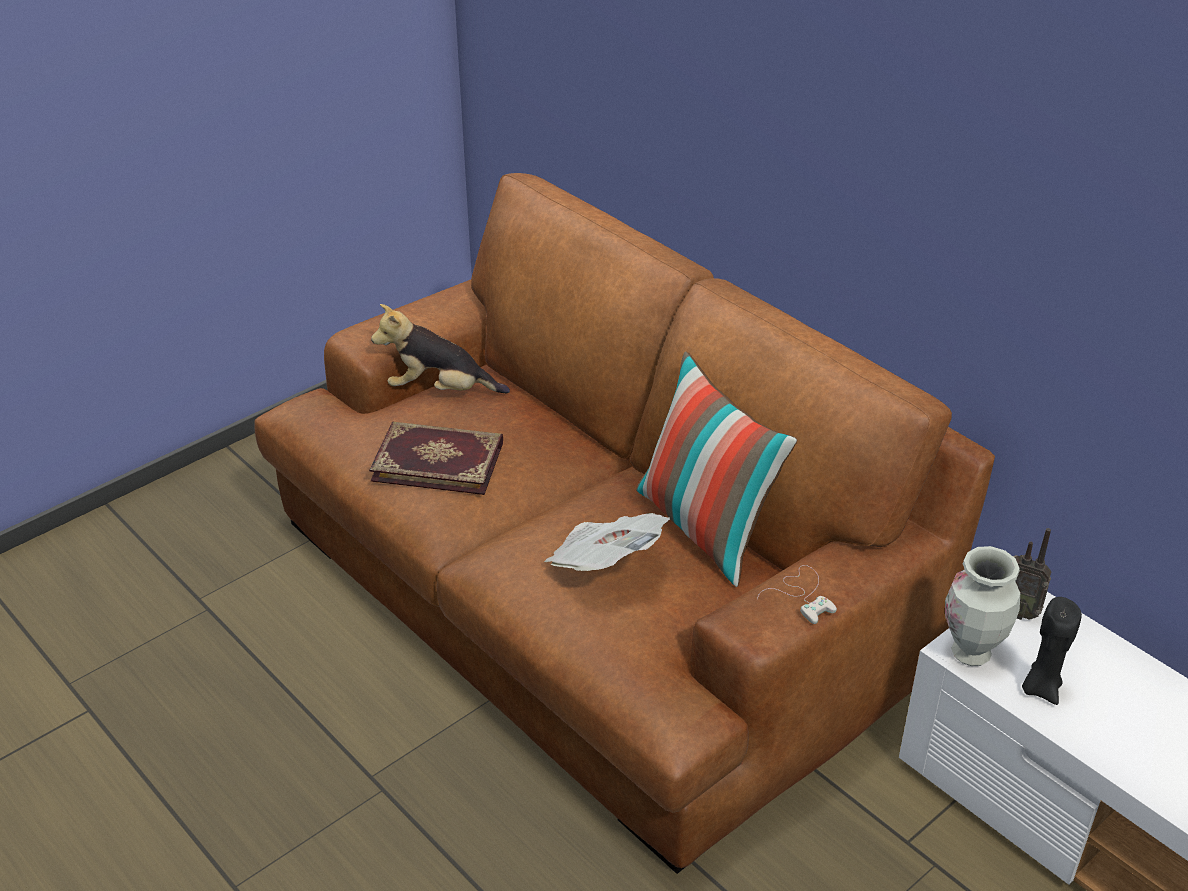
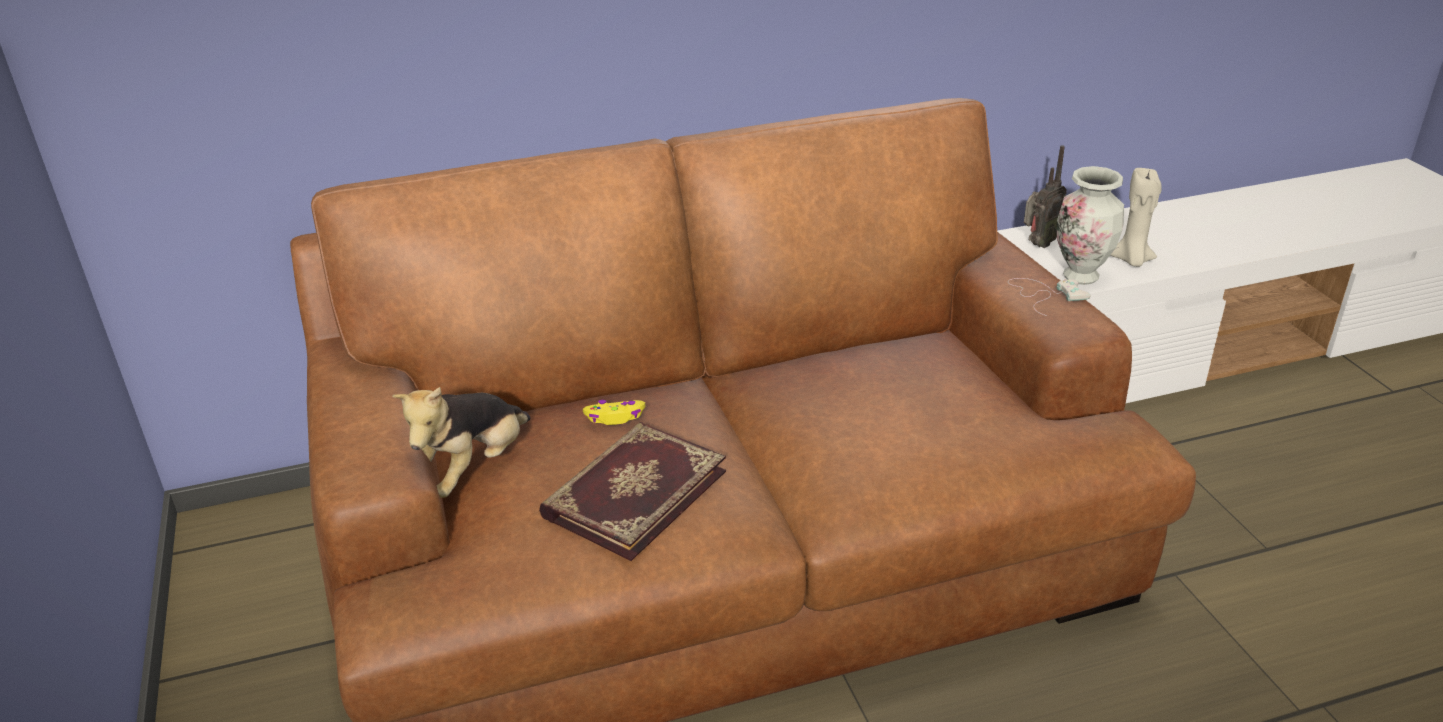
camera: 65 degrees left, 5 degrees down
newspaper [544,513,670,571] -> none
pillow [636,351,797,587] -> none
black candle [1022,597,1082,705] -> beige candle [1110,168,1161,267]
none -> yellow game controller [583,400,645,425]

